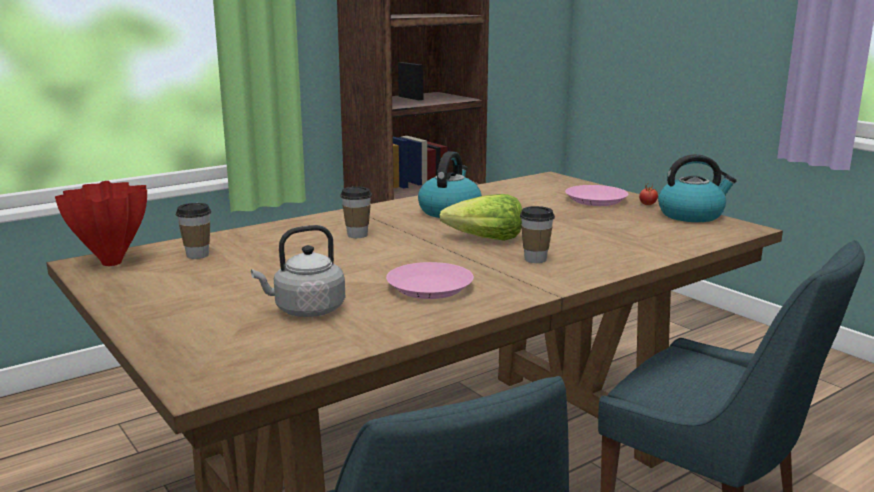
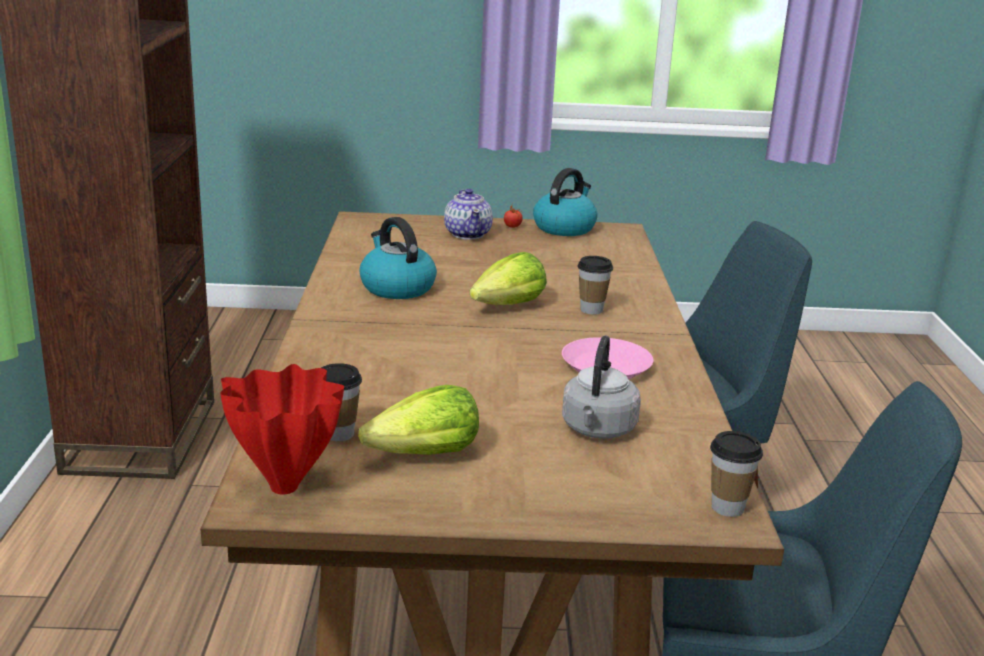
camera: 55 degrees left, 5 degrees up
cup [340,187,372,238] -> cup moved to [710,431,763,517]
pink plate [565,185,628,206] -> teapot [444,189,493,240]
none -> lettuce [358,385,479,455]

